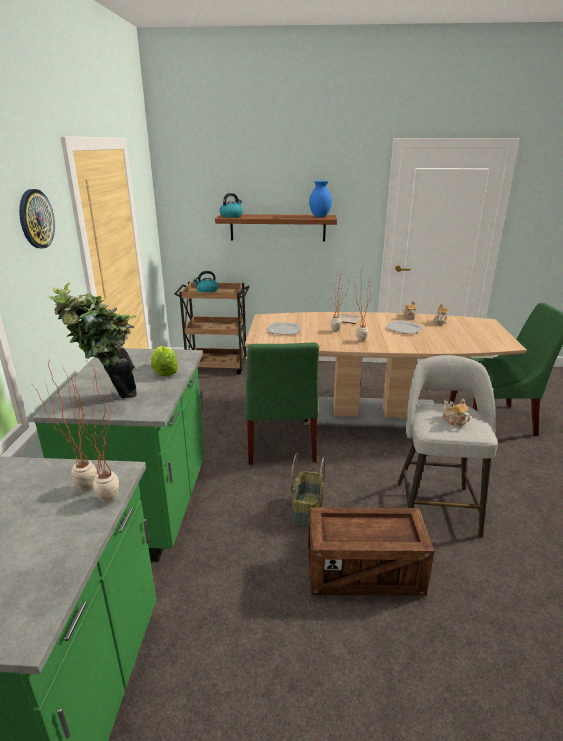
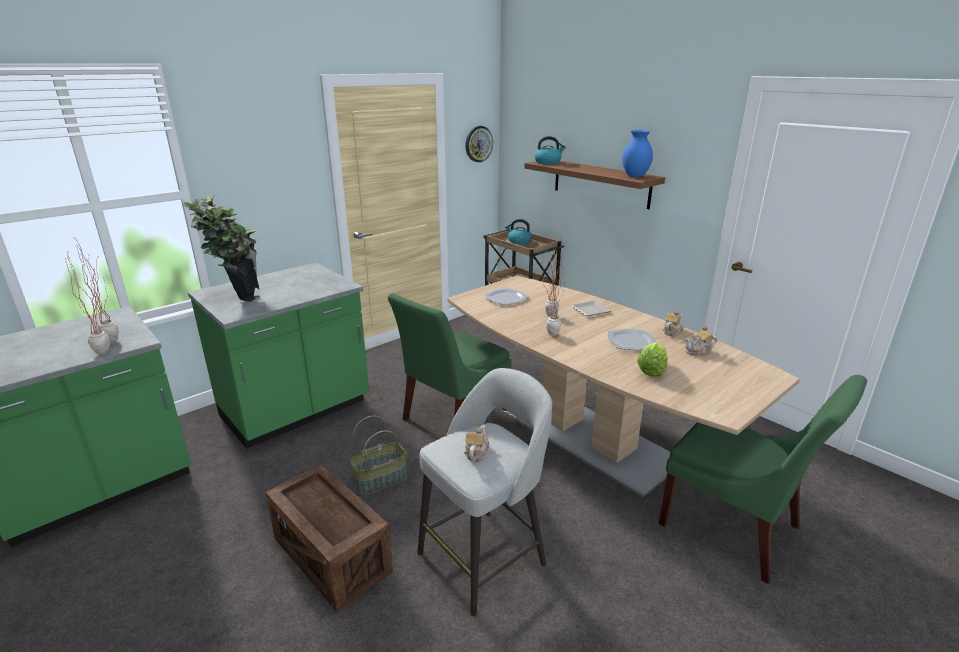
camera: 45 degrees right, 0 degrees up
wall clock [19,189,55,248] -> wall clock moved to [465,126,493,162]
lettuce [151,346,178,376] -> lettuce moved to [637,343,668,377]

